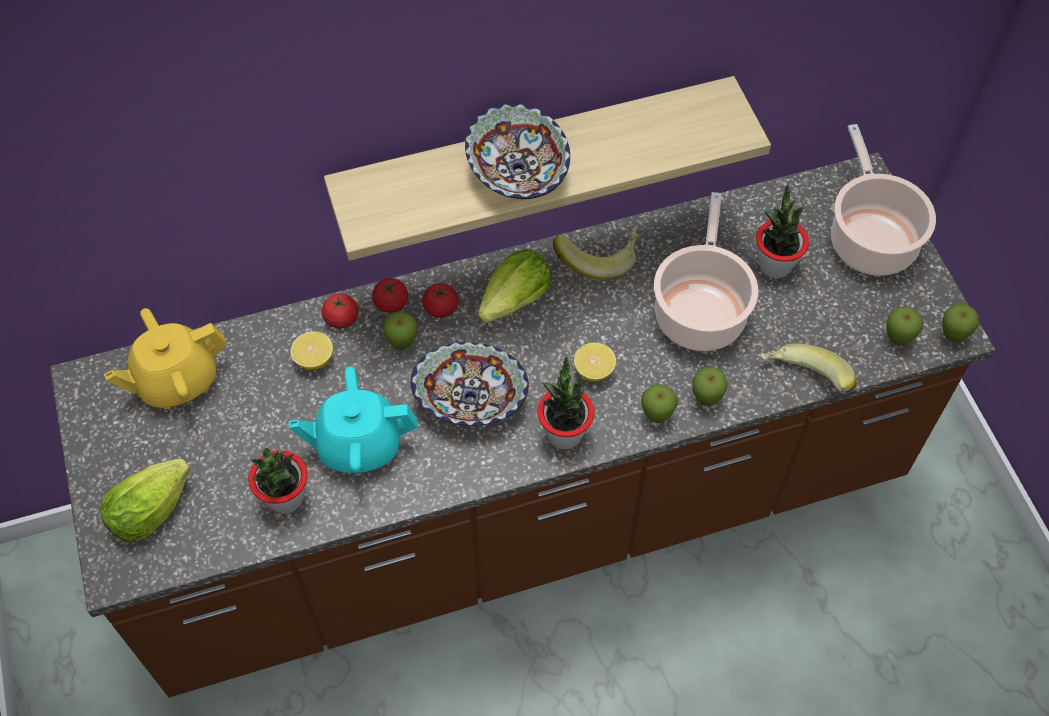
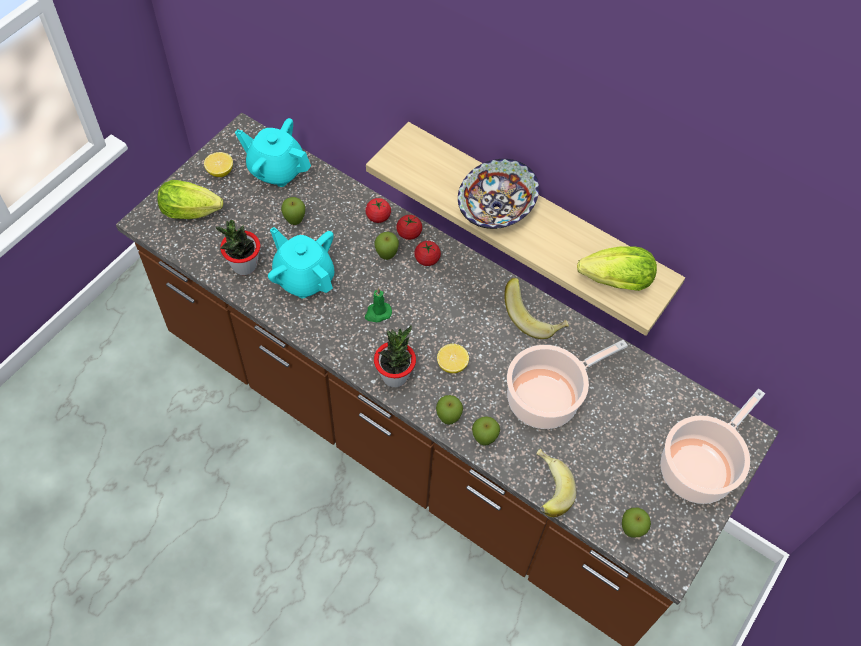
camera: 50 degrees right, 0 degrees up
yellow teapot [104,308,227,409] -> turquoise teapot [235,118,311,187]
lemon [291,331,333,370] -> lemon moved to [204,152,233,177]
bowl [411,342,529,426] -> green candle [365,288,392,322]
lettuce [478,249,551,323] -> lettuce moved to [577,246,657,291]
potted plant [756,184,809,278] -> none
apple [942,304,979,342] -> apple moved to [281,197,305,225]

